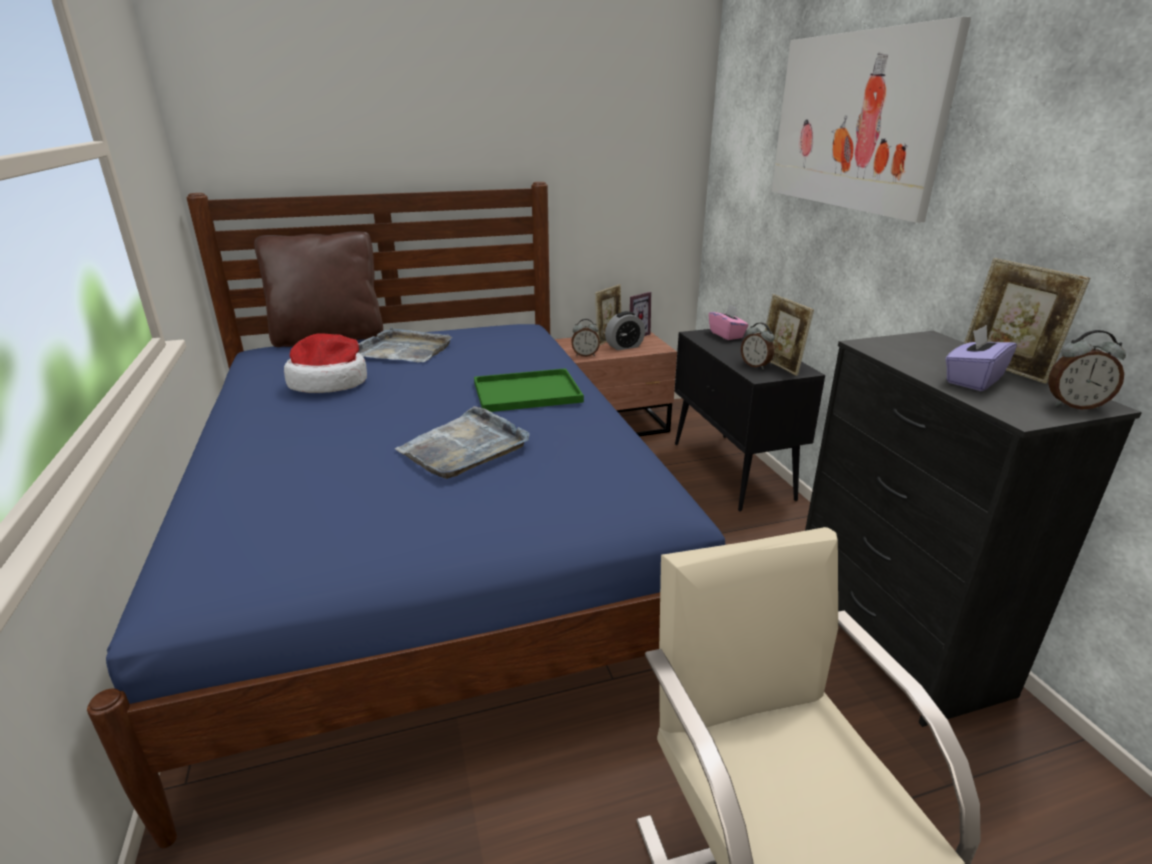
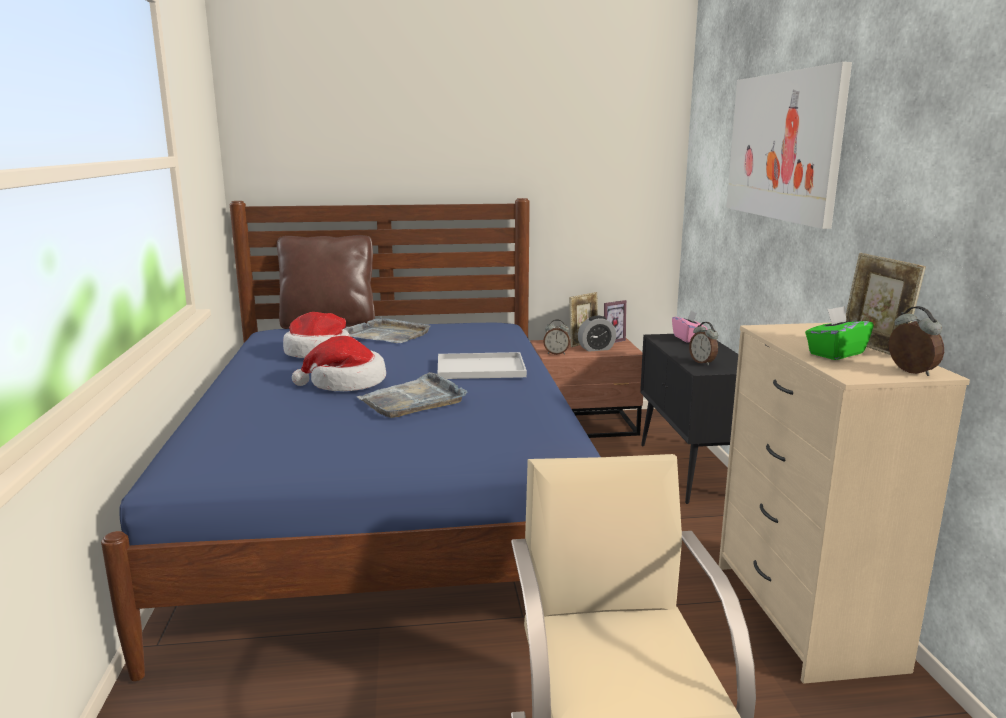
camera: 10 degrees right, 10 degrees down
green tray [474,368,584,412] -> white tray [438,352,527,379]
picture frame [765,294,814,376] -> none
black dresser [805,331,1142,727] -> beige dresser [719,323,970,684]
purple tissue box [946,325,1017,391] -> green tissue box [805,306,874,360]
alarm clock [1048,330,1126,409] -> alarm clock turned 135 degrees counterclockwise [889,306,944,376]
none -> hat [292,336,386,391]

